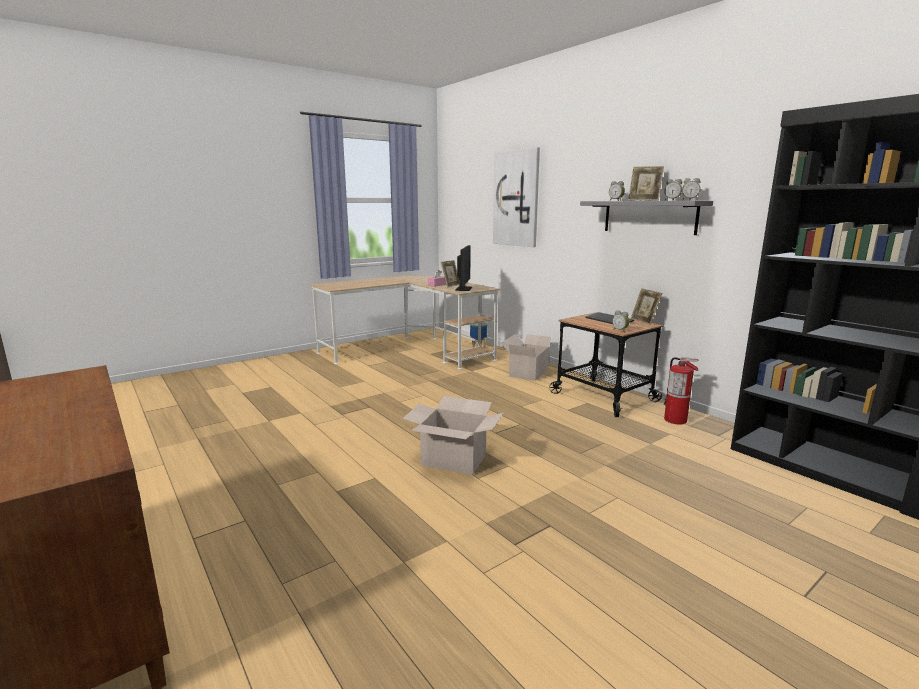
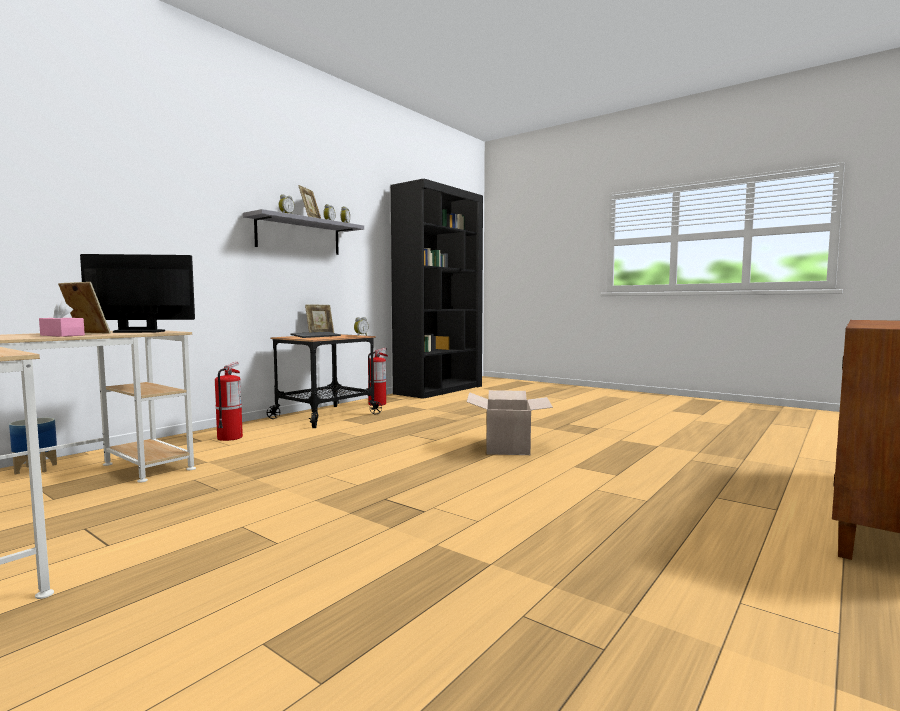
camera: 105 degrees left, 10 degrees down
picture [493,147,540,247] -> none
cardboard box [501,334,557,381] -> fire extinguisher [215,362,243,441]

